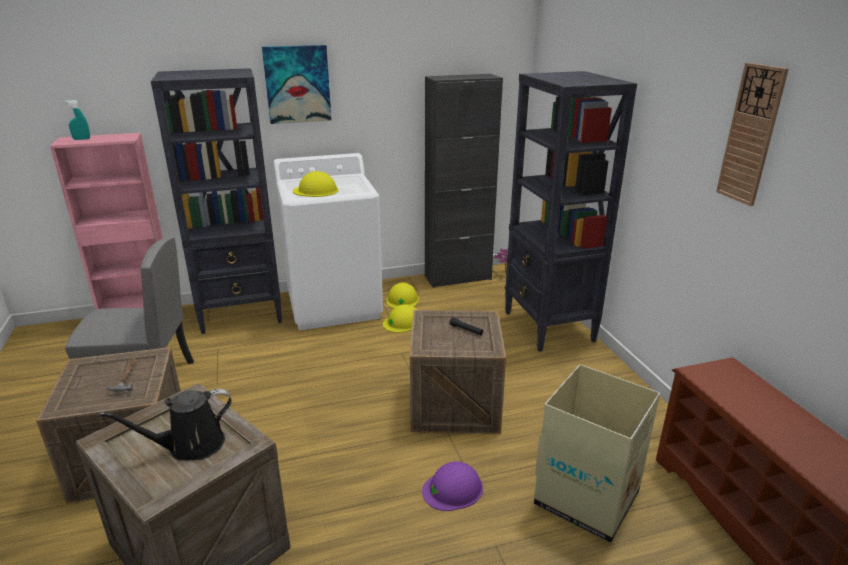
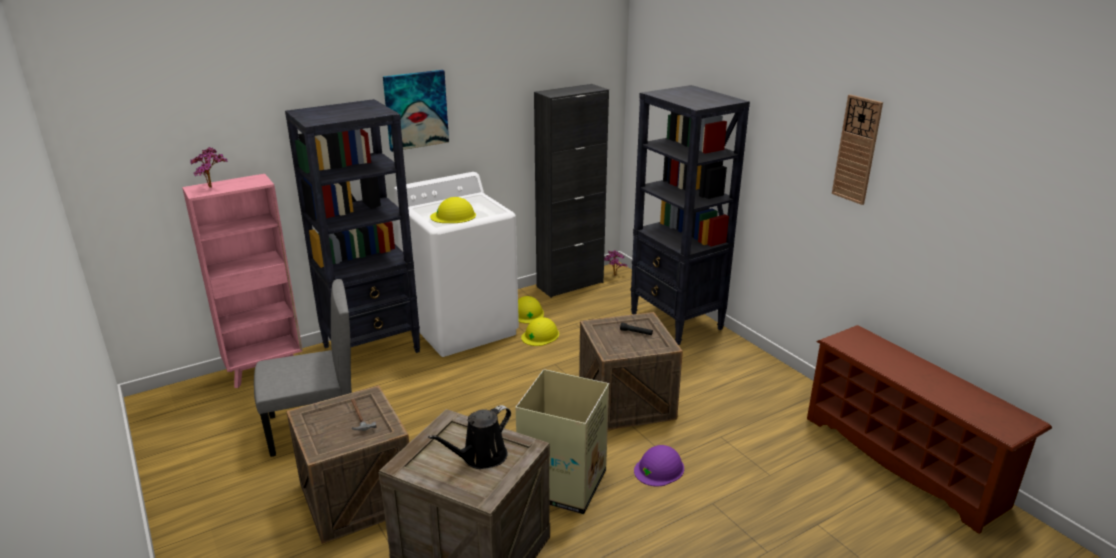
camera: 15 degrees left, 0 degrees up
turquoise spray bottle [65,100,90,140] -> potted plant [190,147,227,188]
cardboard box [534,364,660,543] -> cardboard box moved to [516,369,609,514]

